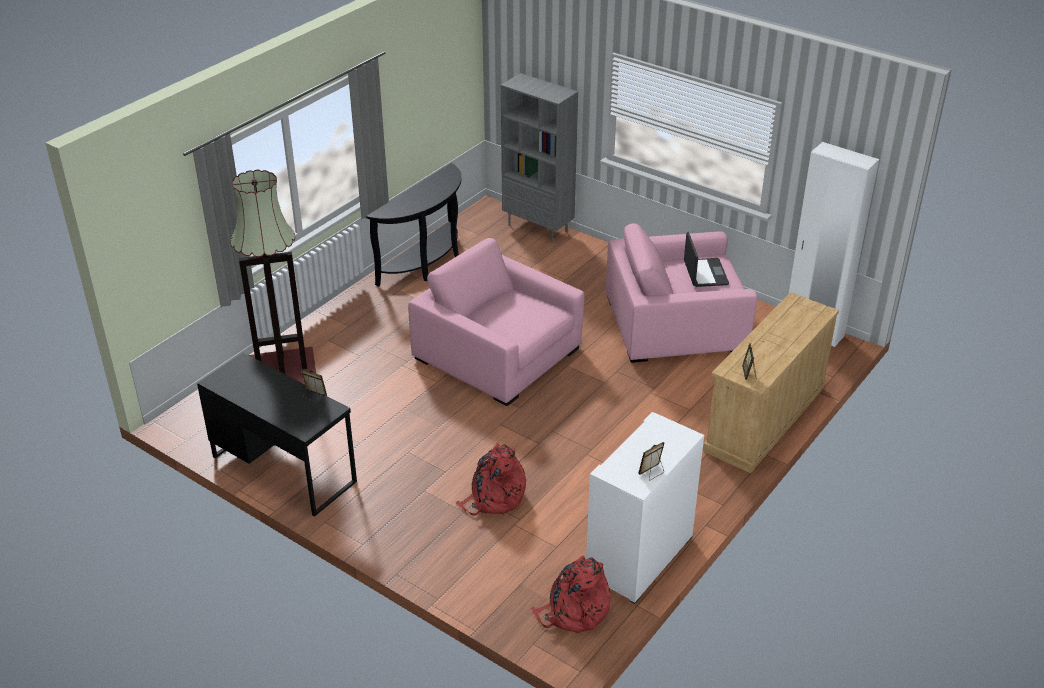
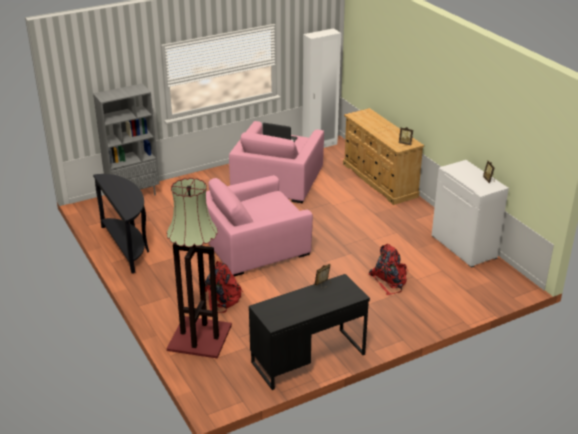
camera: 65 degrees left, 5 degrees down
red backpack [531,555,611,633] -> red backpack moved to [205,261,244,313]

